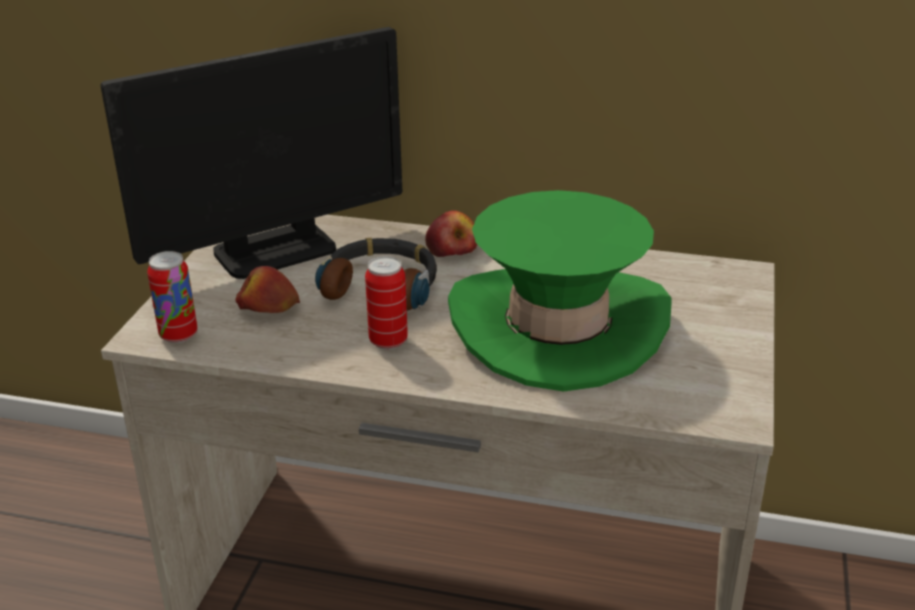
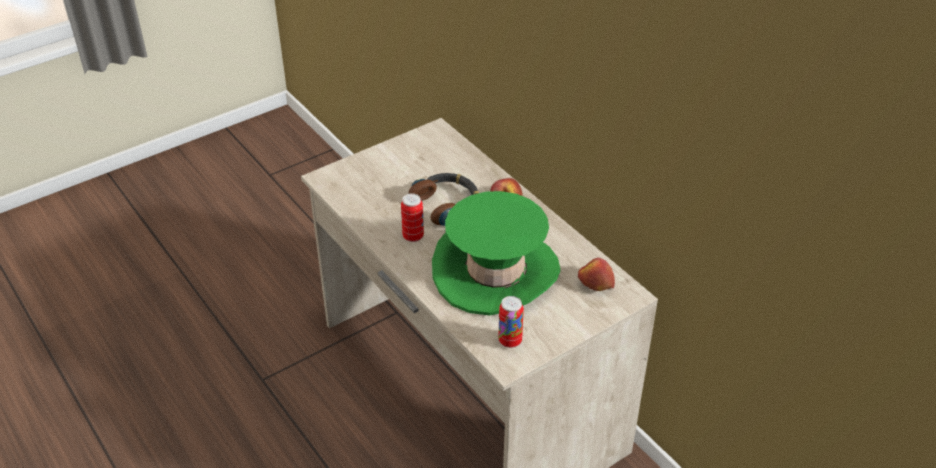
camera: 40 degrees right, 10 degrees up
monitor [100,27,402,279] -> none
can [147,251,197,343] -> can moved to [498,296,524,348]
apple [235,266,300,313] -> apple moved to [578,258,615,291]

